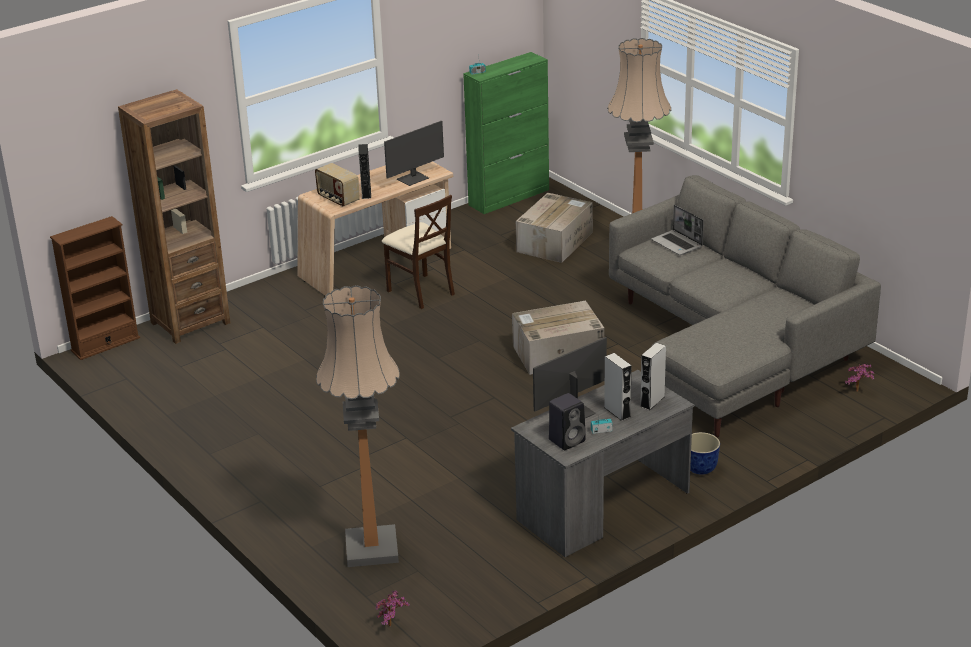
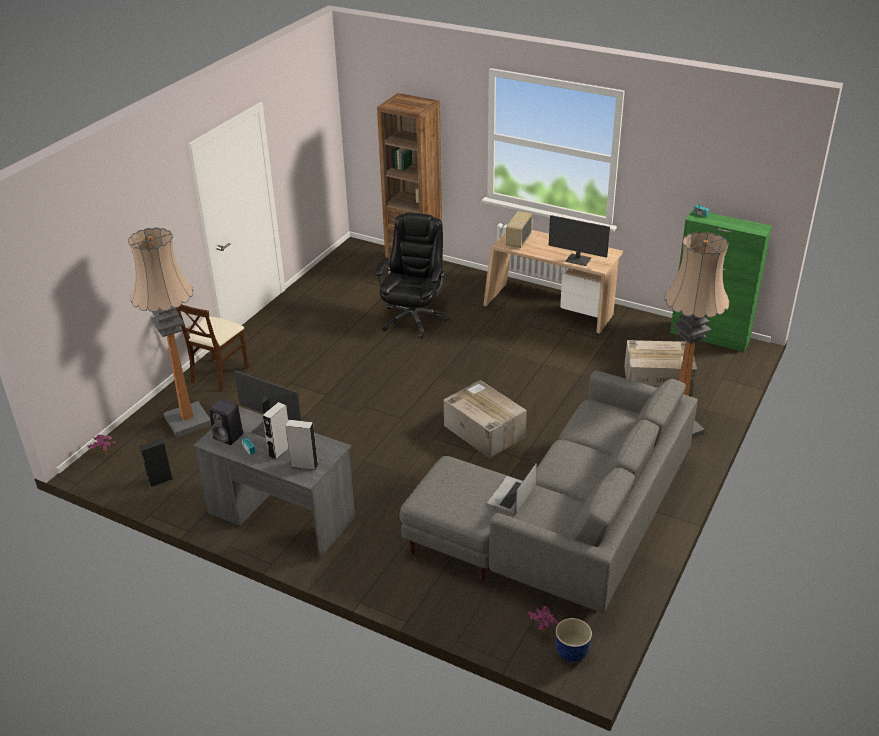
camera: 65 degrees right, 5 degrees up
brown bookcase [50,216,140,360] -> none
black speaker [358,144,371,199] -> black speaker moved to [140,439,173,487]
beige chair [382,195,455,309] -> beige chair moved to [176,305,249,392]
laptop [651,205,704,255] -> laptop moved to [487,463,537,514]
planter [690,432,720,475] -> planter moved to [555,618,592,662]
none -> black office chair [375,212,449,338]

